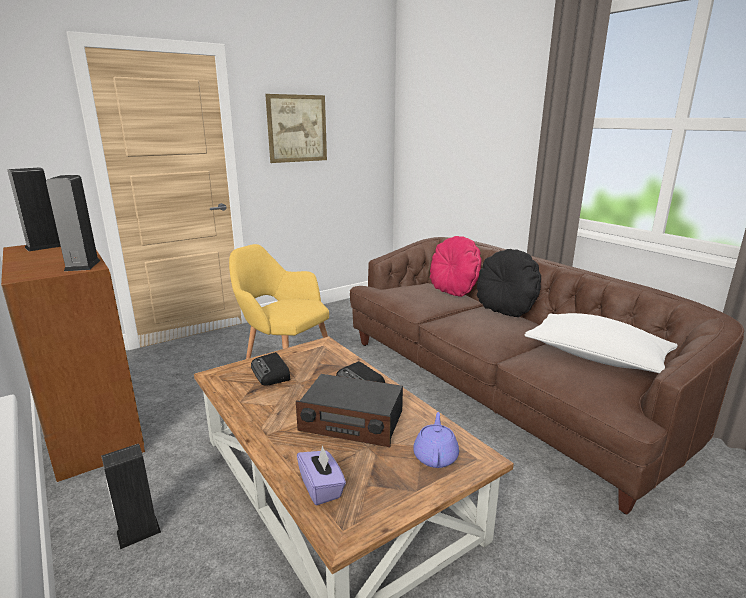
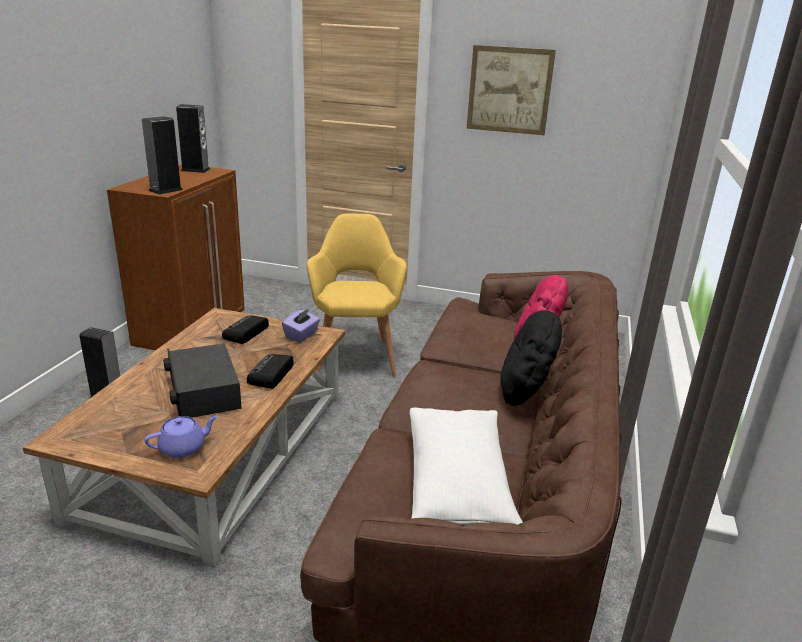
camera: 50 degrees right, 5 degrees up
purple tissue box [297,445,346,505] -> purple tissue box moved to [282,309,320,342]

